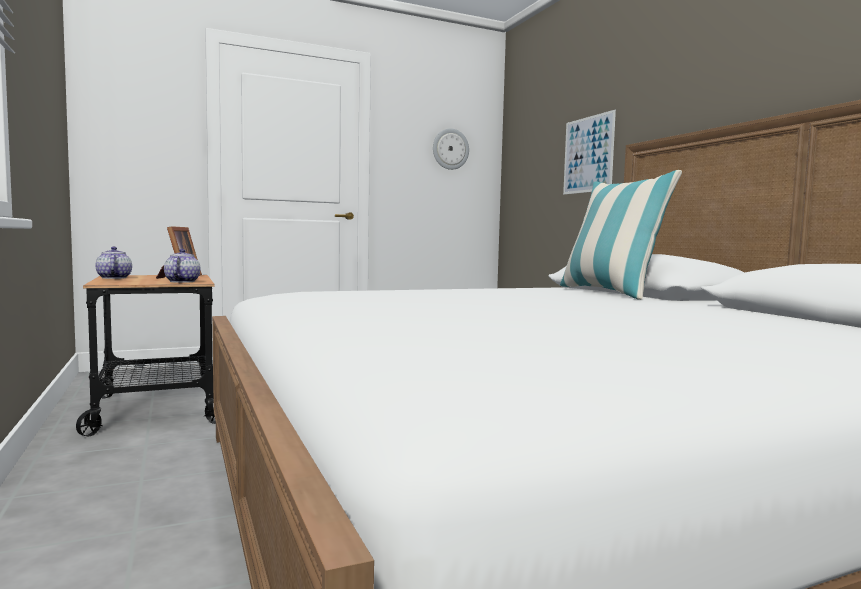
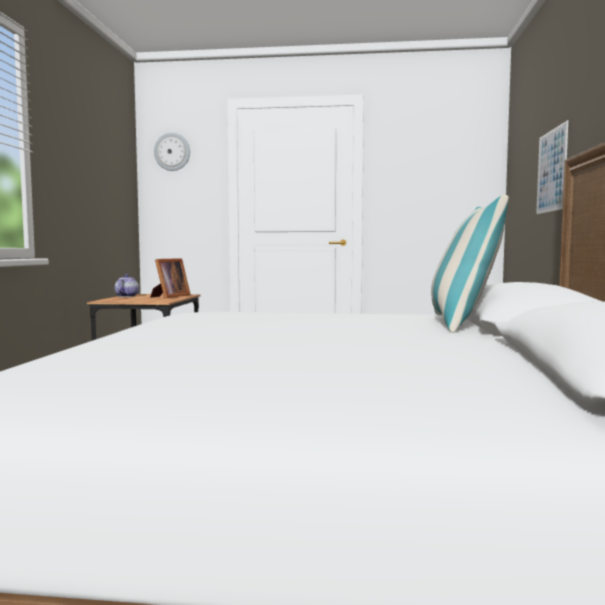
camera: 30 degrees right, 0 degrees up
teapot [164,249,200,283] -> none
wall clock [433,128,469,170] -> wall clock moved to [154,133,190,171]

